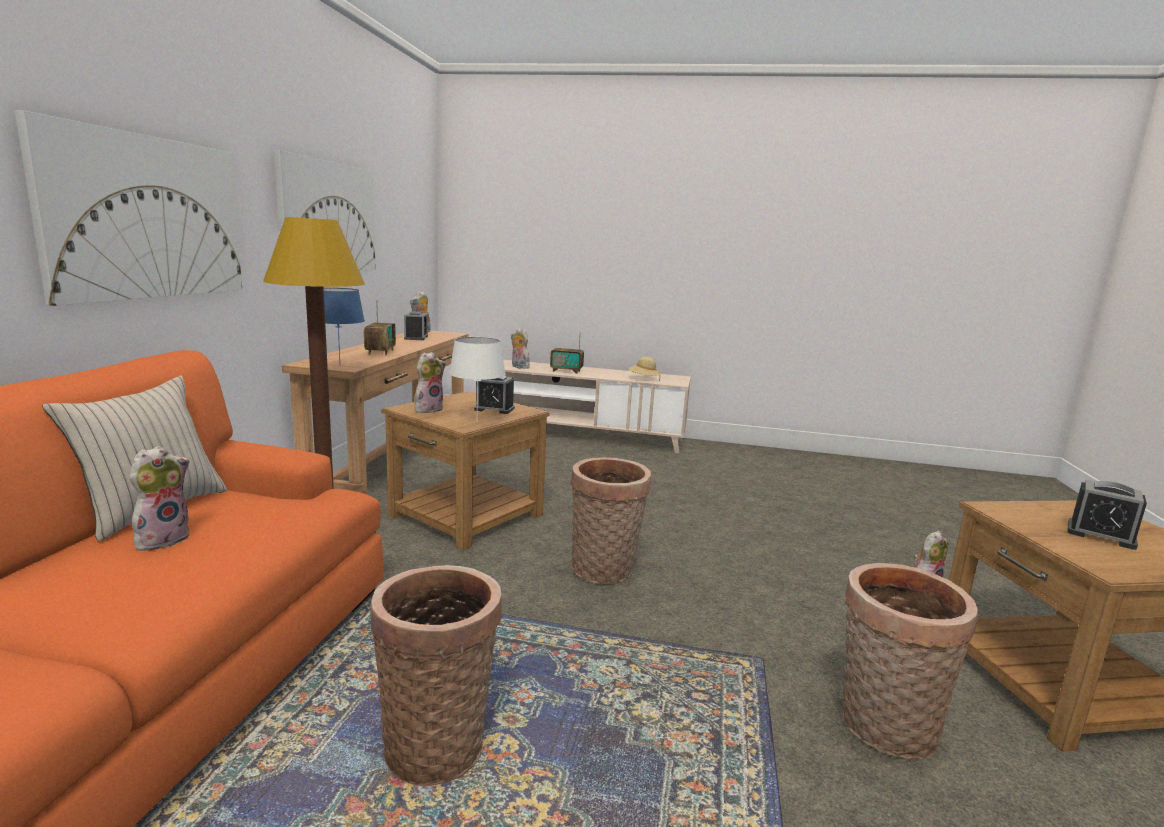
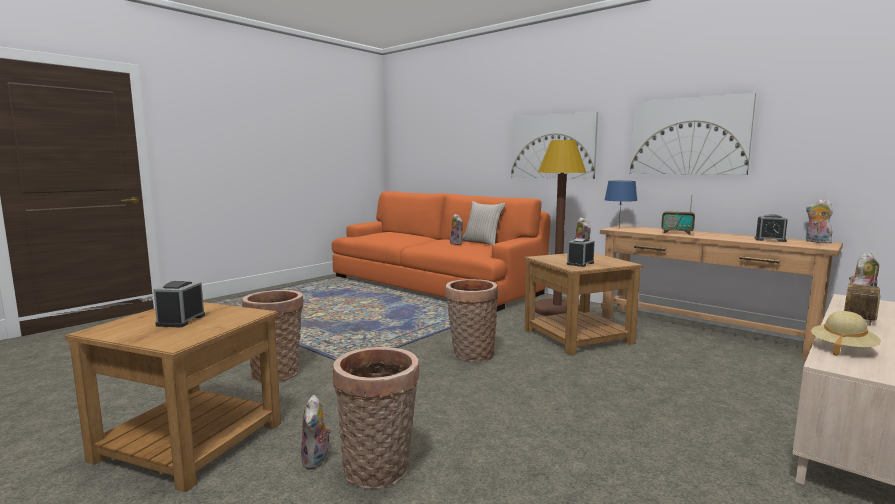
camera: 120 degrees right, 5 degrees down
basket [370,565,502,786] -> basket moved to [333,347,420,489]
white table lamp [449,337,506,415] -> none
alarm clock [1067,479,1147,550] -> alarm clock turned 60 degrees counterclockwise [153,281,205,327]

